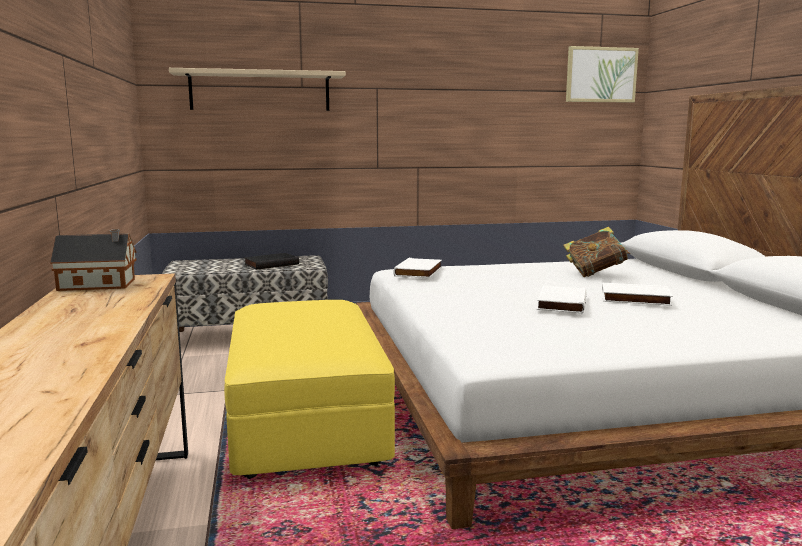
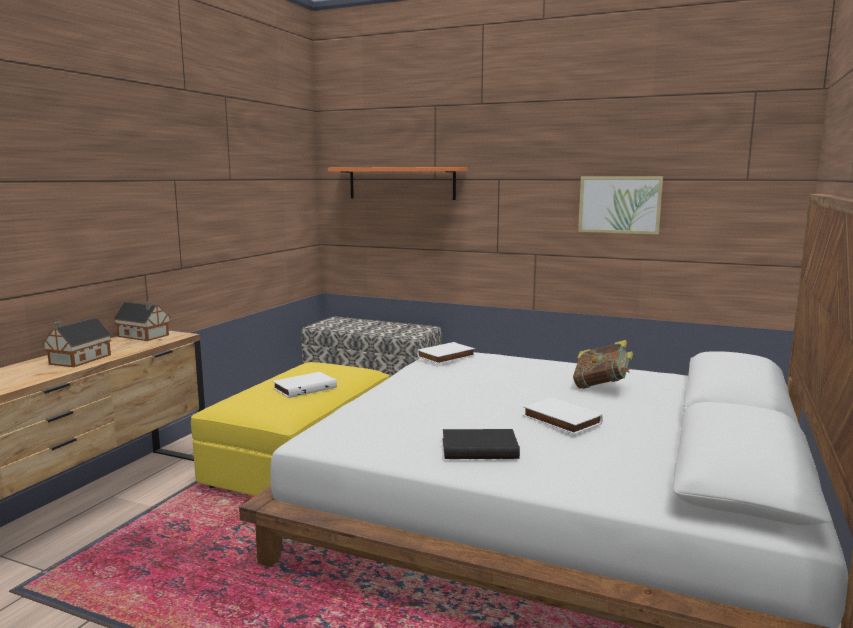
camera: 35 degrees right, 0 degrees up
beige shelf [169,68,346,111] -> orange shelf [328,167,467,200]
black book [244,253,299,270] -> black book moved to [443,429,520,459]
white book [537,285,586,314] -> white book moved to [273,372,337,398]
picture [566,46,639,103] -> picture moved to [578,176,663,235]
none -> toy house [42,318,112,367]

